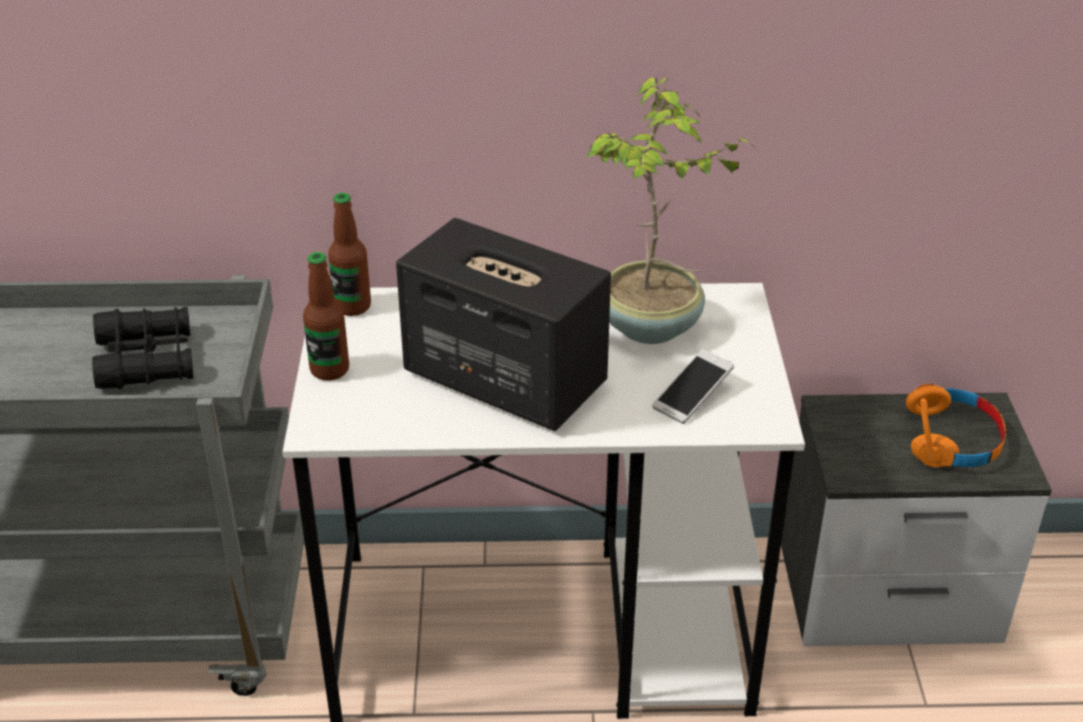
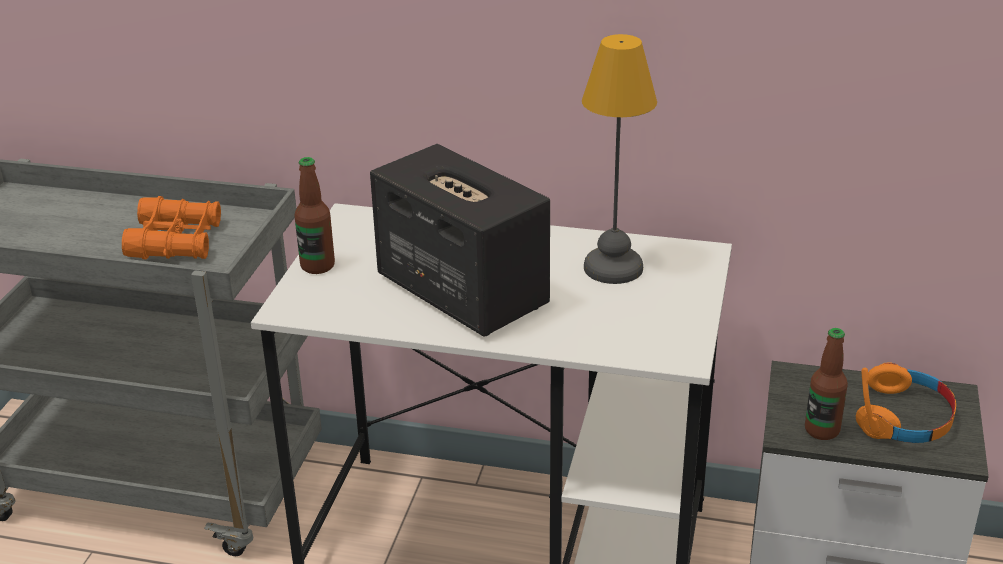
camera: 15 degrees right, 5 degrees down
black binoculars [92,307,193,389] -> orange binoculars [122,196,221,260]
bottle [328,193,371,316] -> bottle moved to [805,328,848,440]
potted plant [586,77,756,344] -> table lamp [582,34,657,284]
phone [652,349,734,424] -> none

